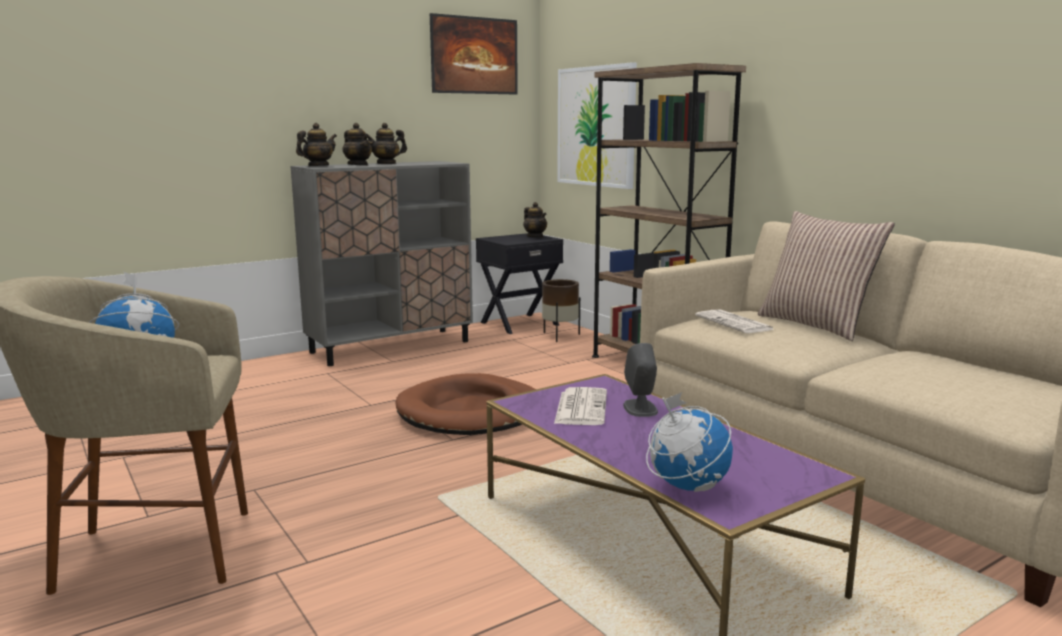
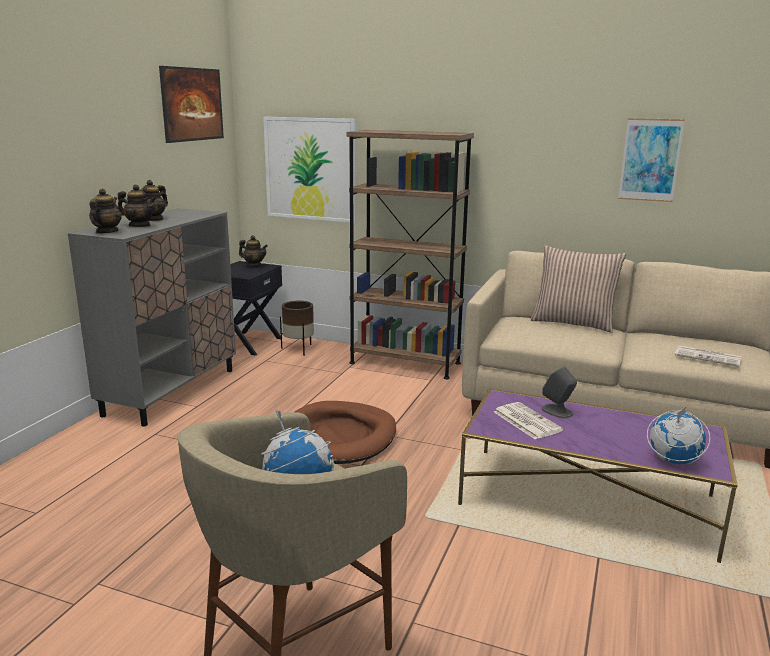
camera: 35 degrees left, 5 degrees up
newspaper [695,309,774,333] -> newspaper moved to [675,346,741,367]
none -> picture [618,118,685,202]

